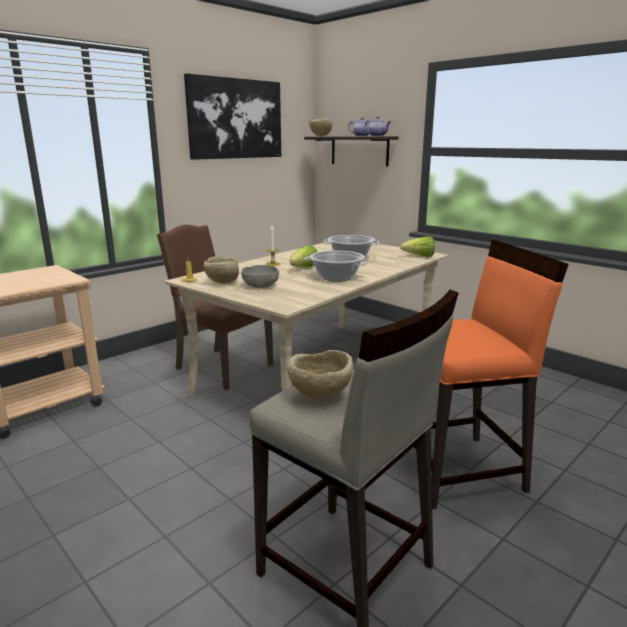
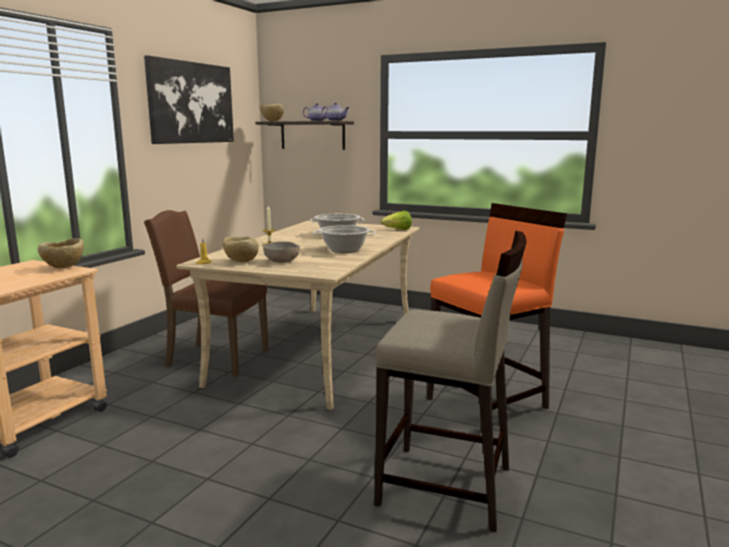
camera: 20 degrees left, 5 degrees down
beige bowl [287,350,353,399] -> beige bowl moved to [38,238,84,269]
lettuce [290,245,317,267] -> none

